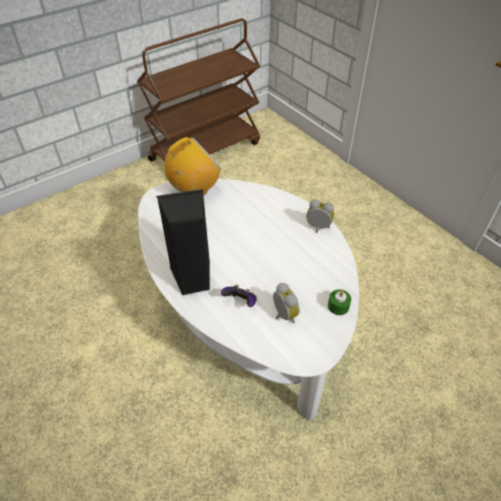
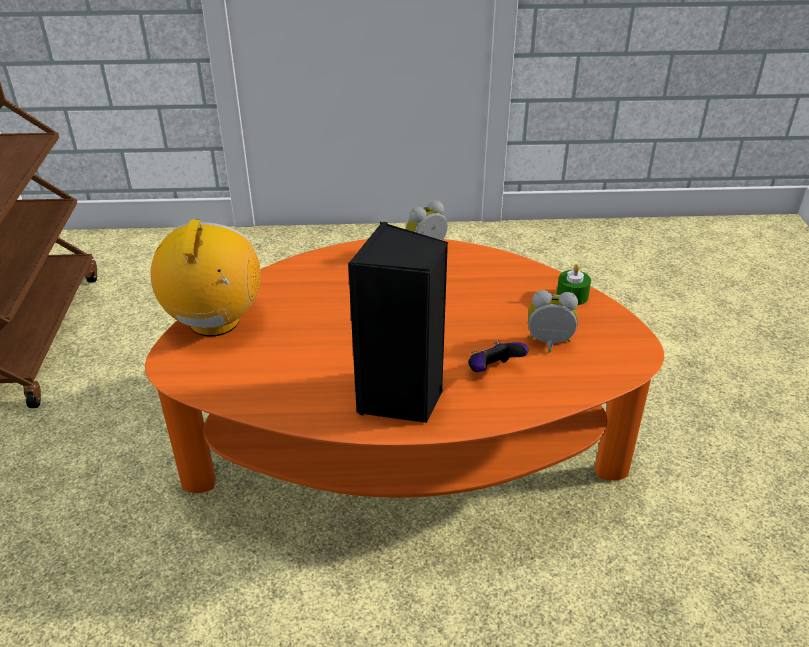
camera: 55 degrees left, 10 degrees down
white coffee table [138,179,359,421] -> orange coffee table [145,239,664,498]

